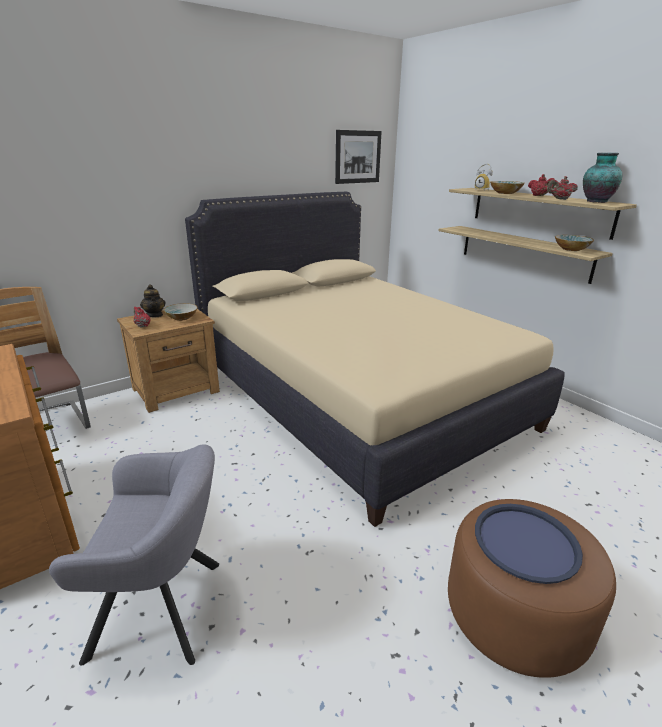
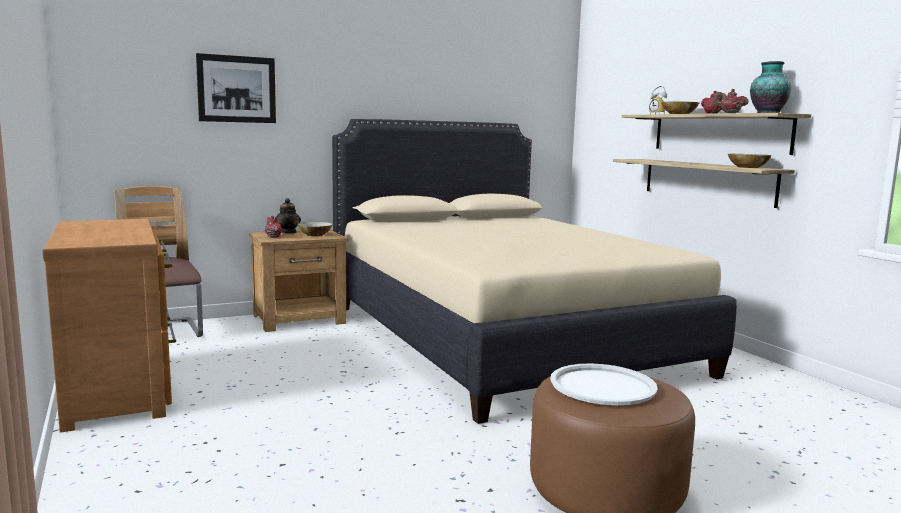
camera: 10 degrees right, 15 degrees down
grey armchair [49,444,219,666] -> none
picture [335,130,382,184] -> picture moved to [196,53,276,123]
blue tray [475,504,583,584] -> white tray [550,363,658,405]

